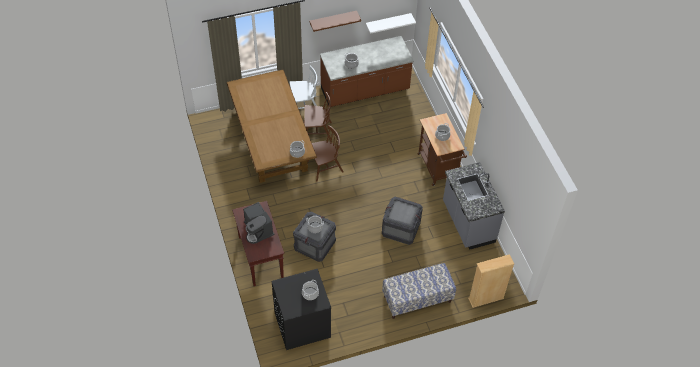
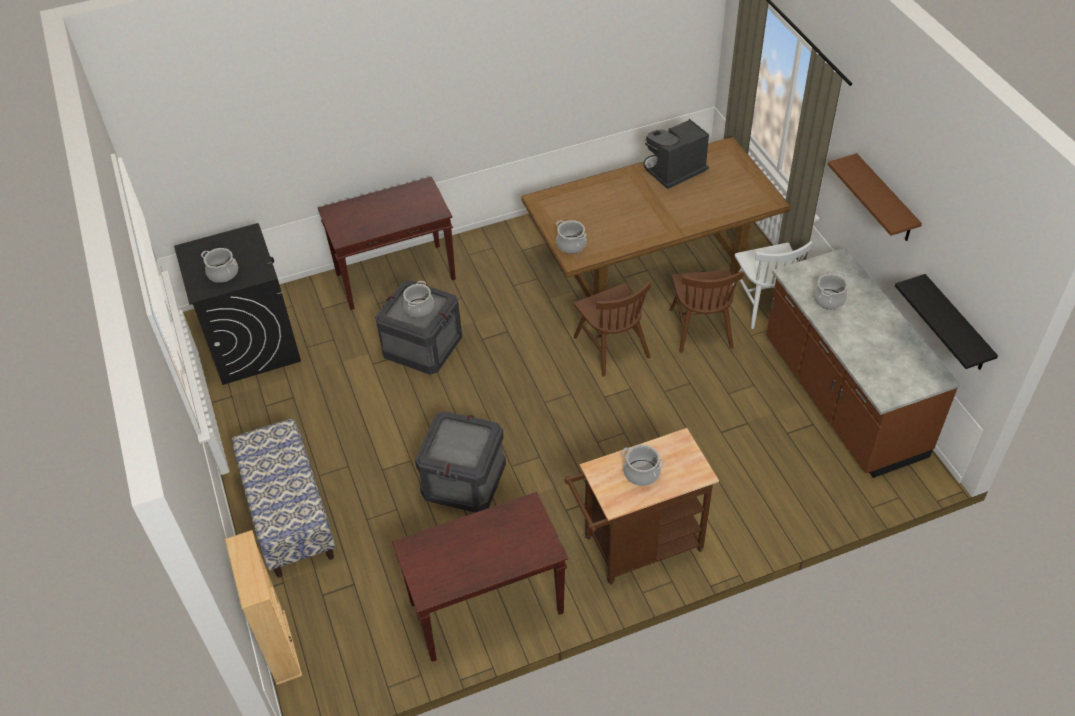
camera: 90 degrees right, 5 degrees down
coffee machine [243,202,274,244] -> coffee machine moved to [644,119,709,189]
white shelf [366,13,416,34] -> black shelf [895,274,998,370]
grey counter [443,162,505,250] -> brown console table [392,492,568,662]

